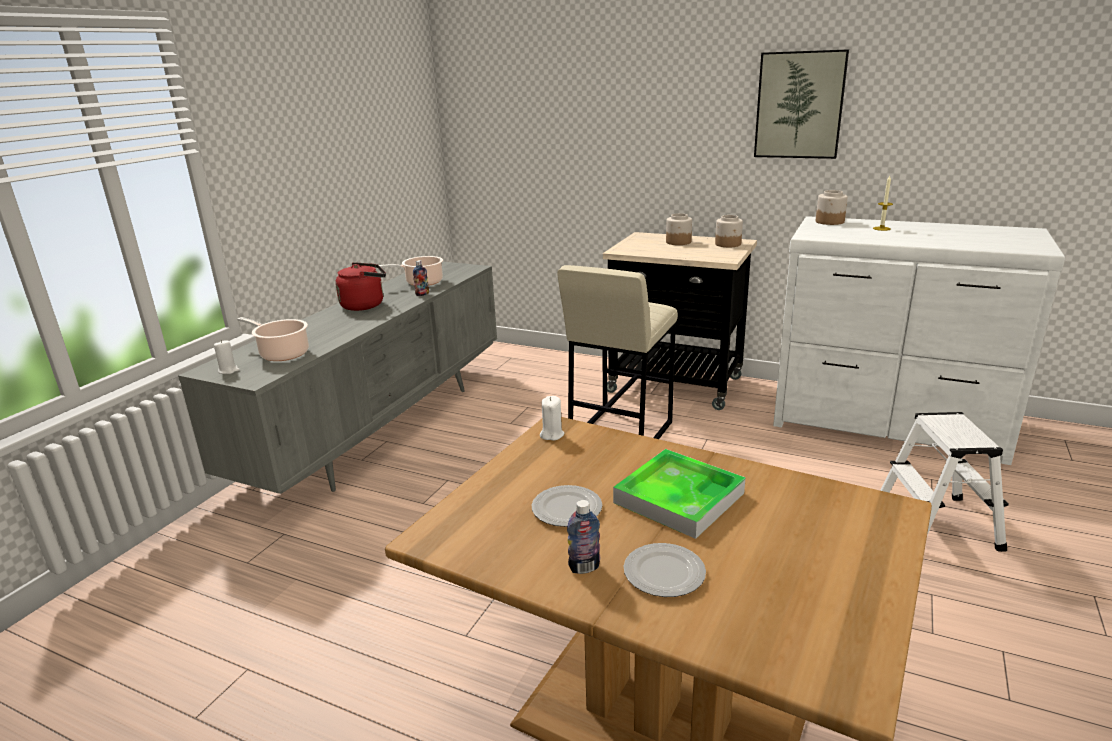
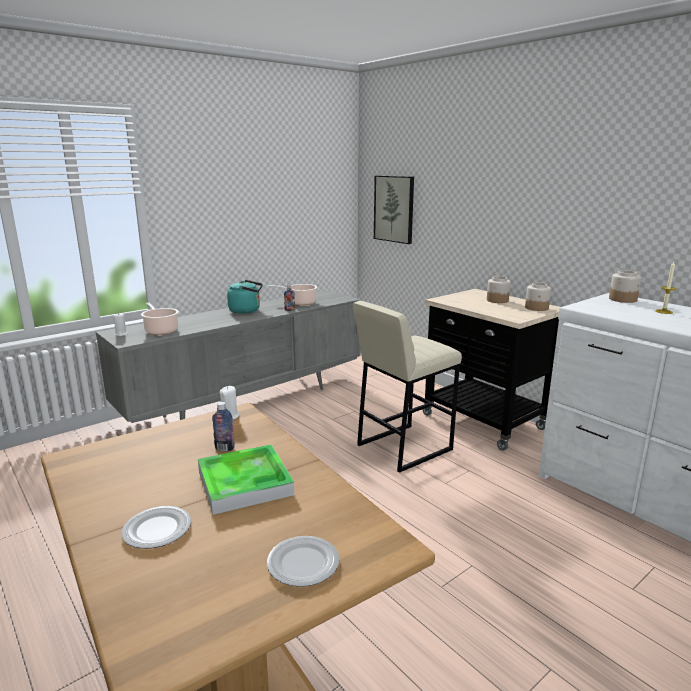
camera: 25 degrees right, 5 degrees down
red kettle [335,262,386,311] -> turquoise kettle [227,280,263,314]
plate [532,485,602,527] -> plate moved to [267,536,340,587]
bottle [567,500,600,574] -> bottle moved to [212,402,235,451]
picture [754,49,849,159] -> picture moved to [374,175,414,244]
white step ladder [880,412,1009,552] -> none

